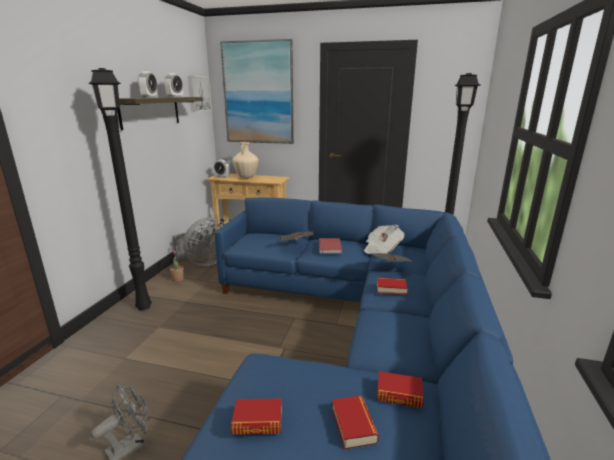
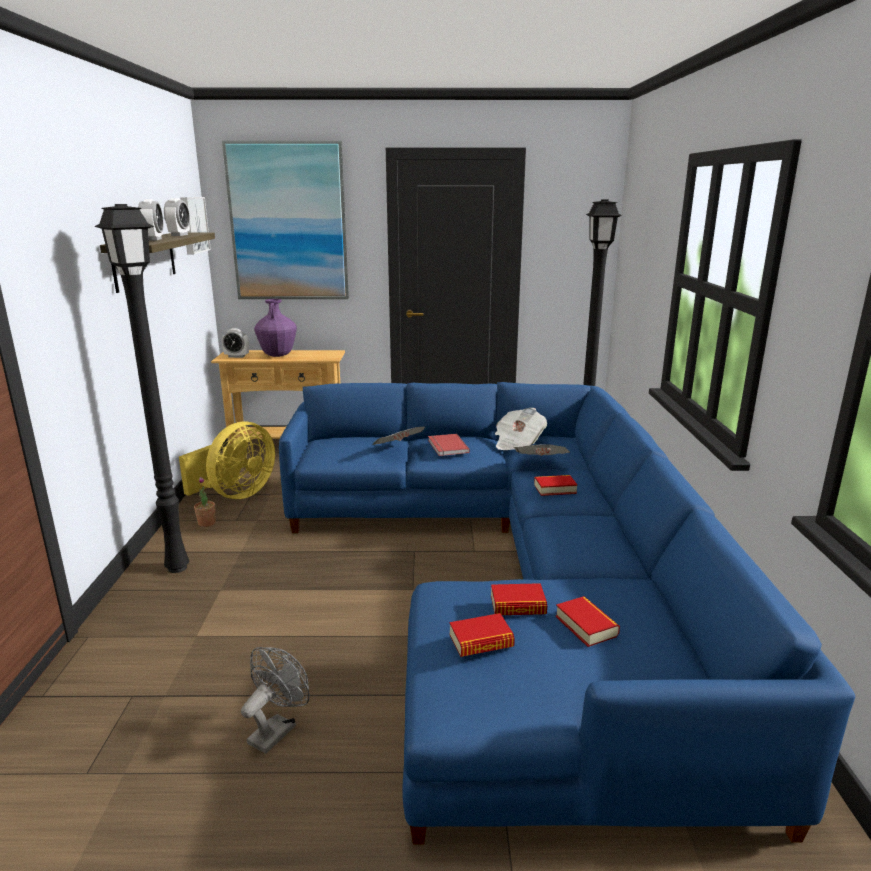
camera: 15 degrees left, 0 degrees up
grey fan [173,217,225,266] -> yellow fan [179,422,275,499]
beige vase [233,142,259,179] -> purple vase [254,299,297,357]
book [377,371,424,408] -> book moved to [491,583,547,615]

